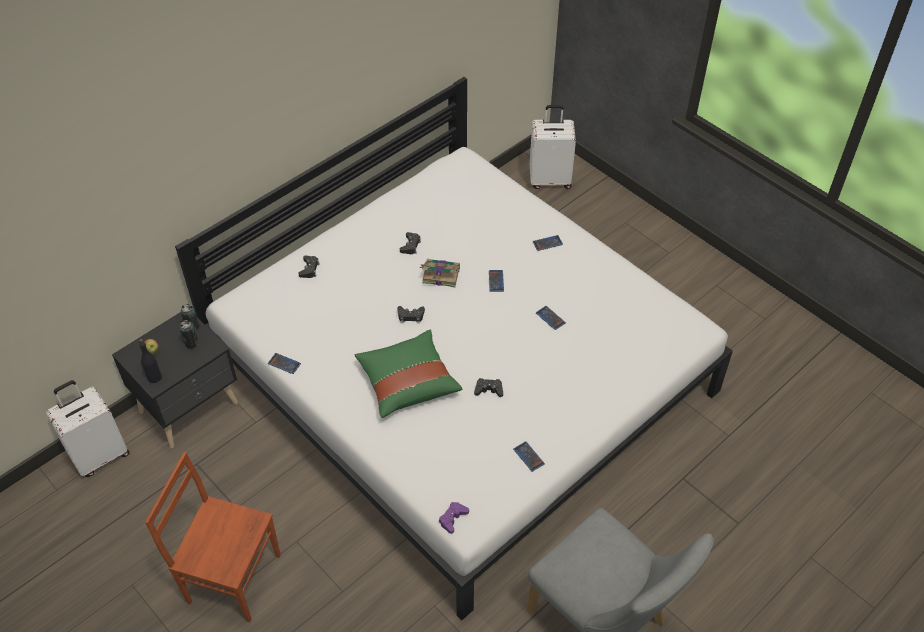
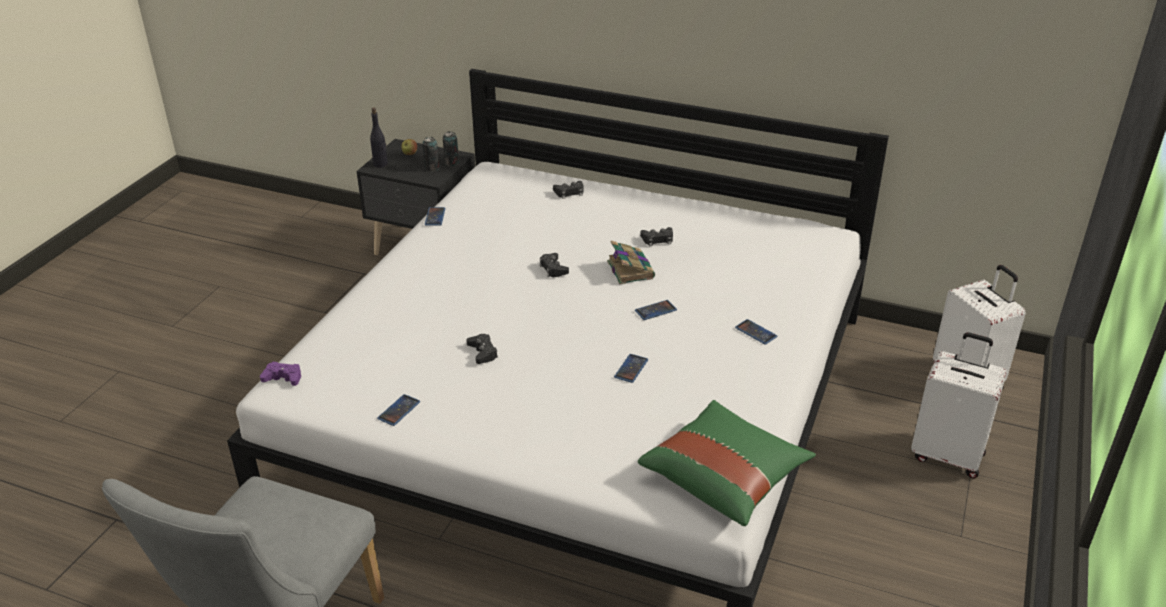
camera: 65 degrees right, 15 degrees down
white suitcase [46,380,129,477] -> white suitcase moved to [911,332,1007,479]
brown chair [145,452,281,622] -> none
green pillow [354,330,463,418] -> green pillow moved to [638,400,816,526]

